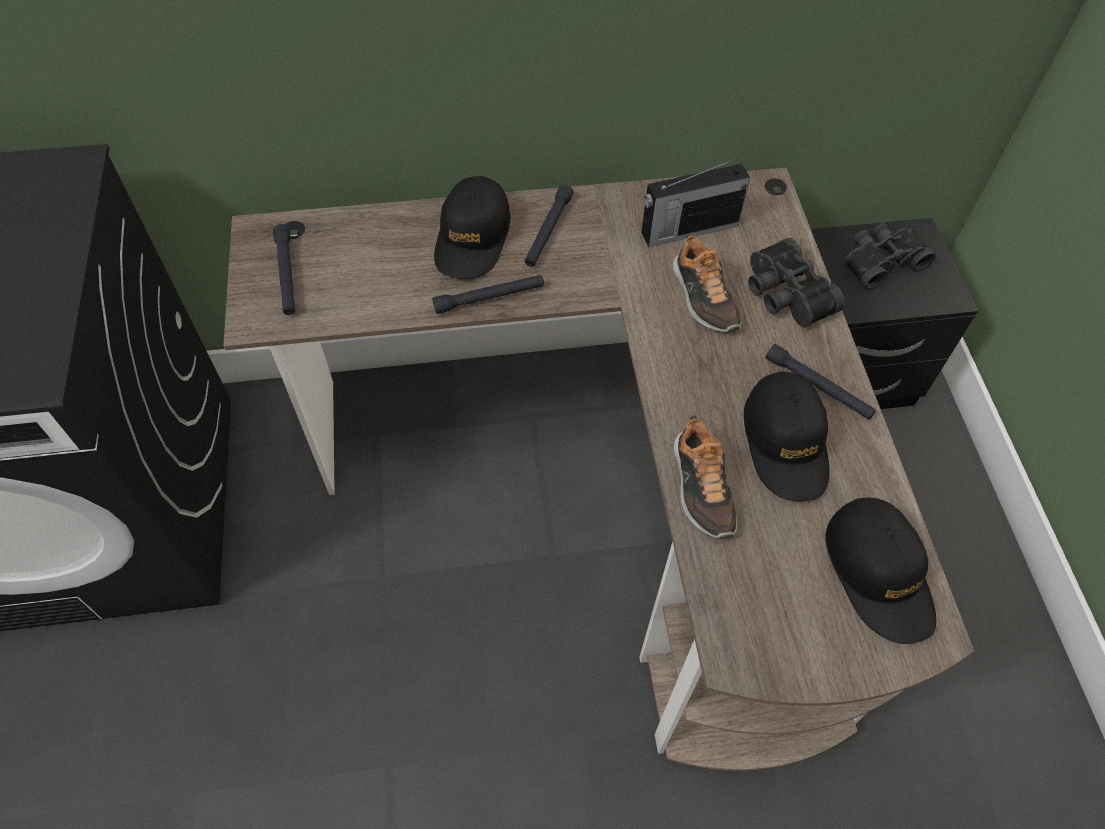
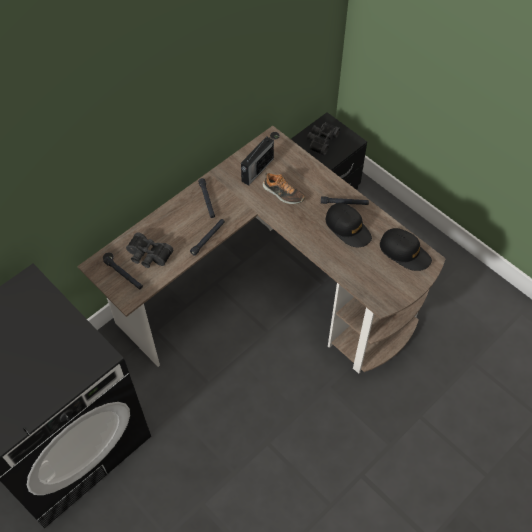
camera: 35 degrees left, 0 degrees up
black cap [434,176,511,279] -> none
shoe [673,415,737,539] -> none
black binoculars [748,238,845,327] -> black binoculars moved to [126,232,174,268]

